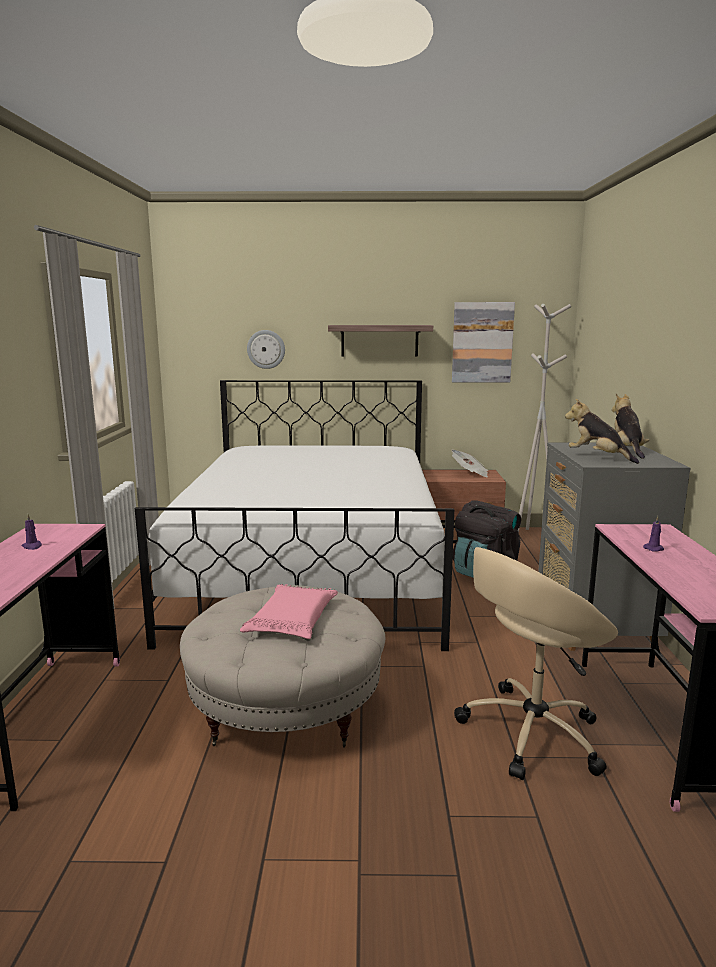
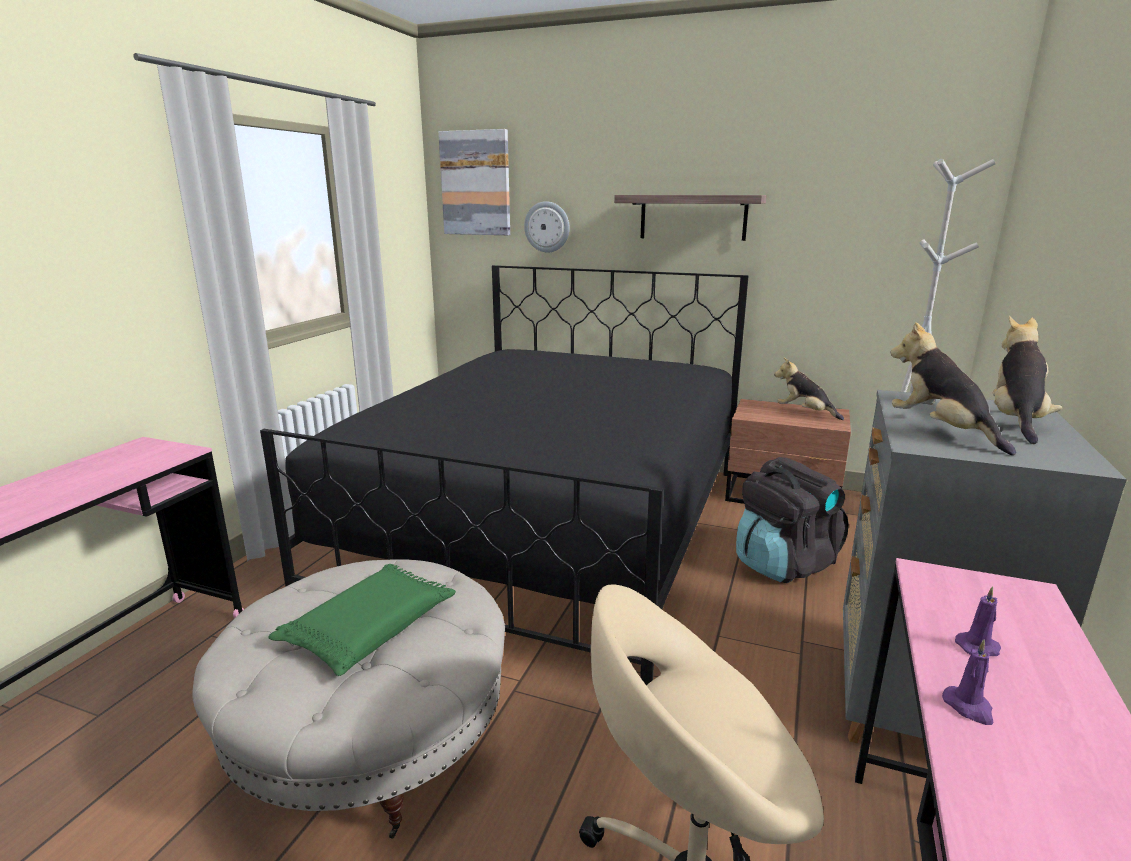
camera: 20 degrees right, 5 degrees up
purple candle [22,514,42,550] -> purple candle moved to [942,639,993,725]
white bed [135,380,454,651] -> black bed [260,265,749,685]
pink pillow [240,584,338,639] -> green pillow [268,564,456,676]
newspaper [451,449,488,477] -> plush toy [774,358,844,420]
picture [452,302,515,382] -> picture moved to [438,129,510,235]

